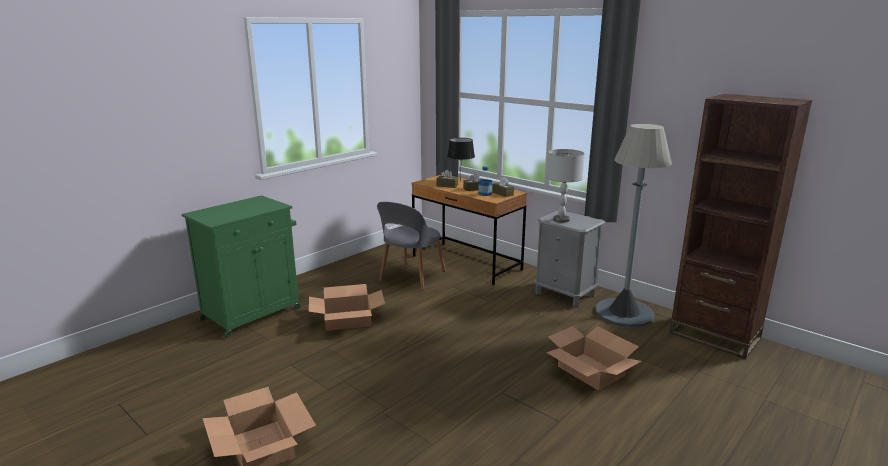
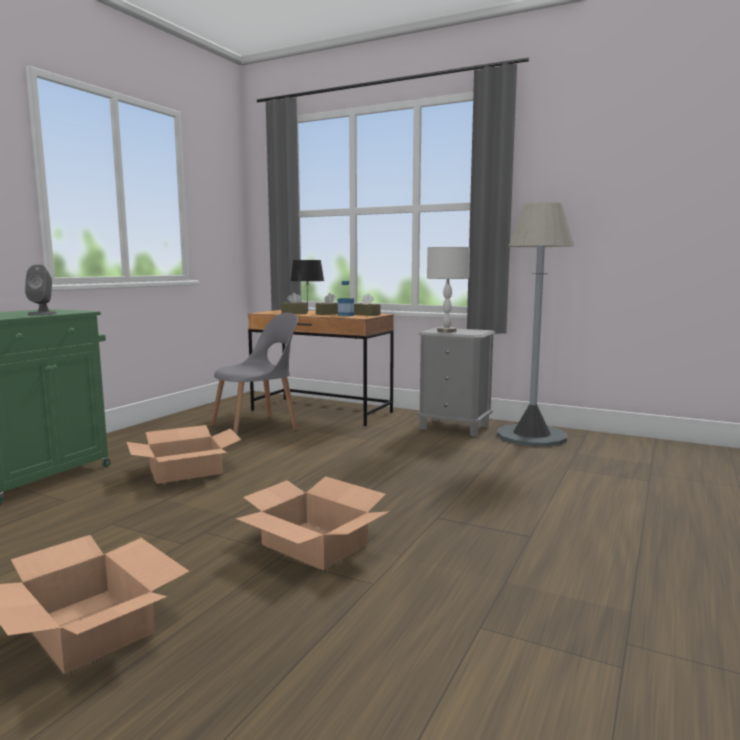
camera: 15 degrees left, 10 degrees down
grey chair [377,202,446,291] -> grey chair turned 135 degrees counterclockwise [210,313,298,435]
cardboard box [546,326,642,391] -> cardboard box moved to [236,476,388,570]
brown bookcase [669,94,812,359] -> none
none -> grey speaker [25,264,57,316]

